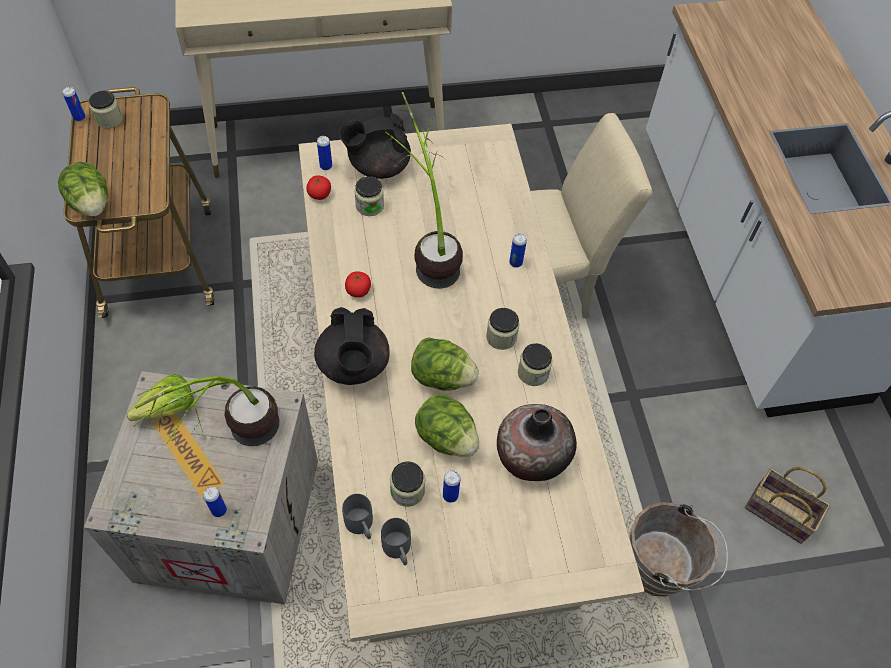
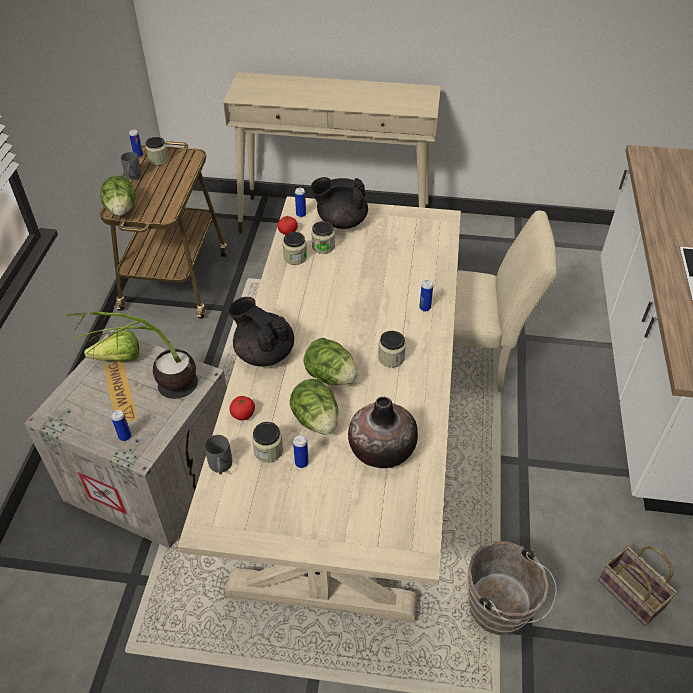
camera: 20 degrees right, 10 degrees down
black teapot [314,307,390,385] -> black teapot turned 120 degrees clockwise [228,297,294,366]
tomato [345,271,371,298] -> tomato moved to [229,396,255,420]
grey mug [381,518,411,565] -> grey mug moved to [121,152,142,180]
potted plant [384,92,463,289] -> none
jar [518,343,553,386] -> jar moved to [283,232,307,265]

